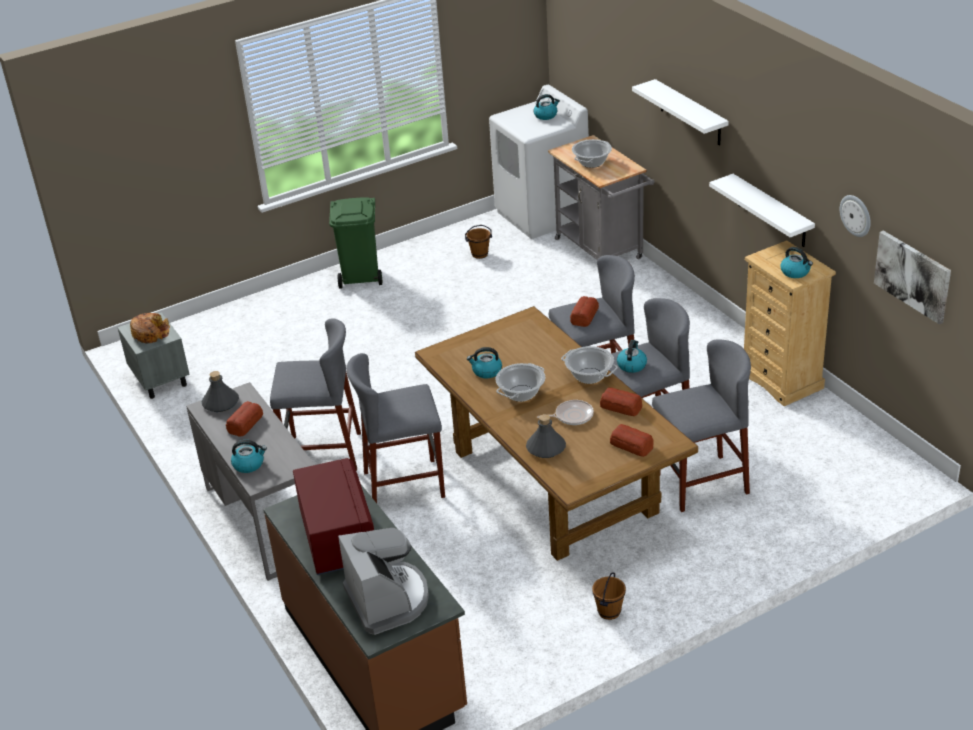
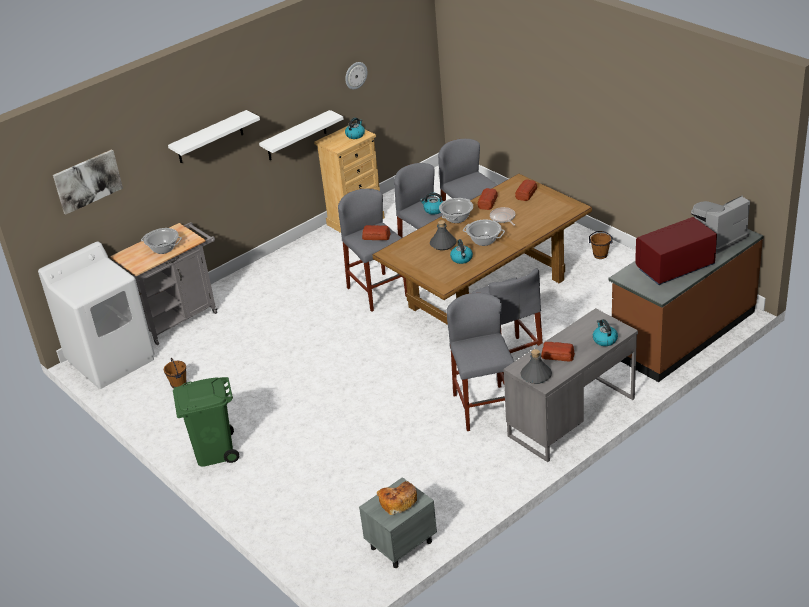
camera: 100 degrees left, 0 degrees up
grey bottle [526,414,566,458] -> grey bottle moved to [430,220,457,250]
kettle [534,94,560,120] -> none
picture [874,230,951,324] -> picture moved to [53,149,123,215]

